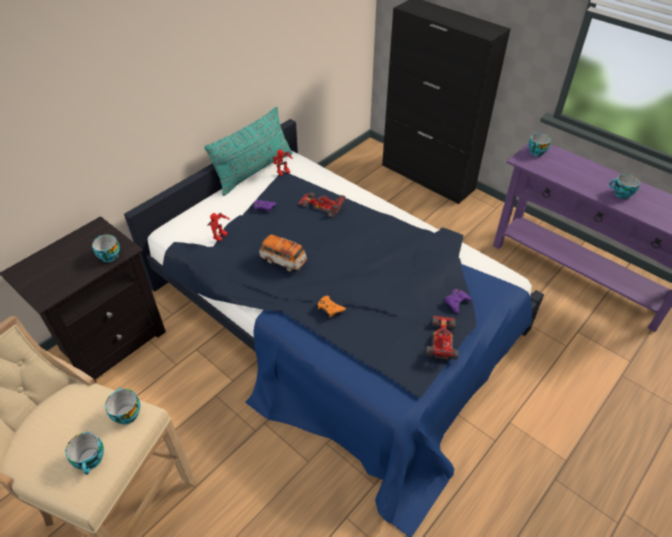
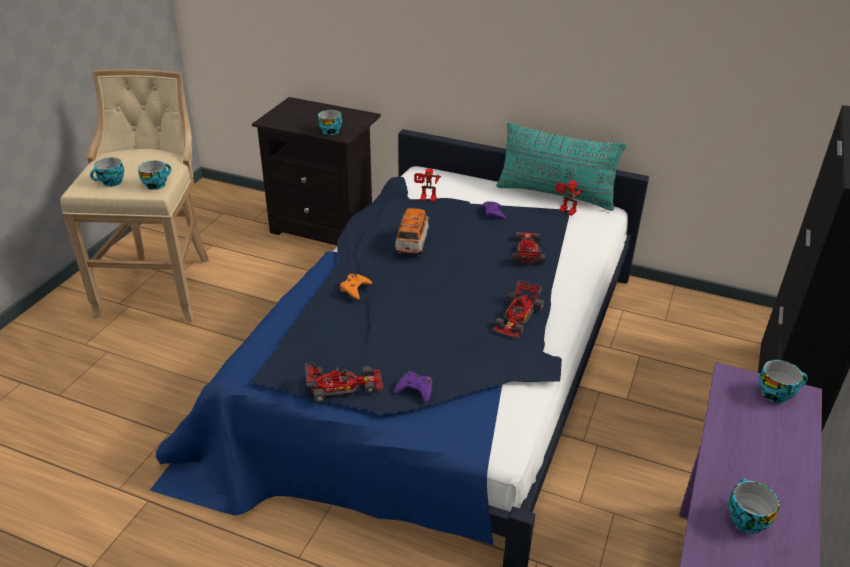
camera: 70 degrees right, 10 degrees down
none -> toy car [492,280,544,339]

